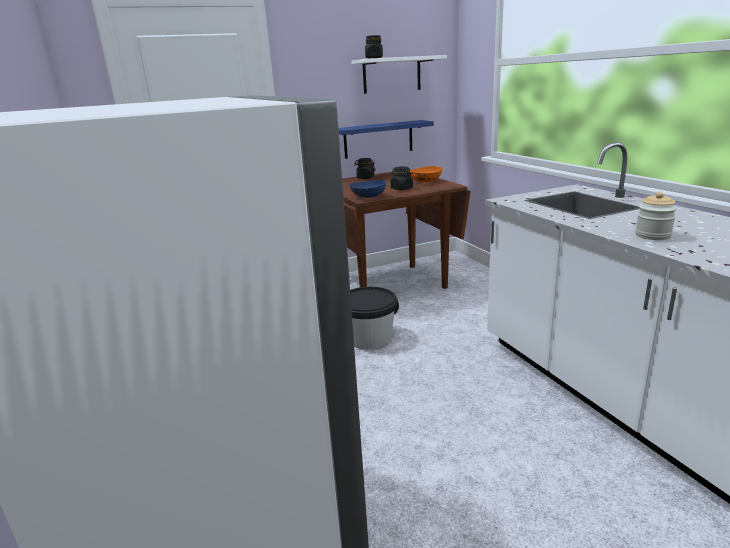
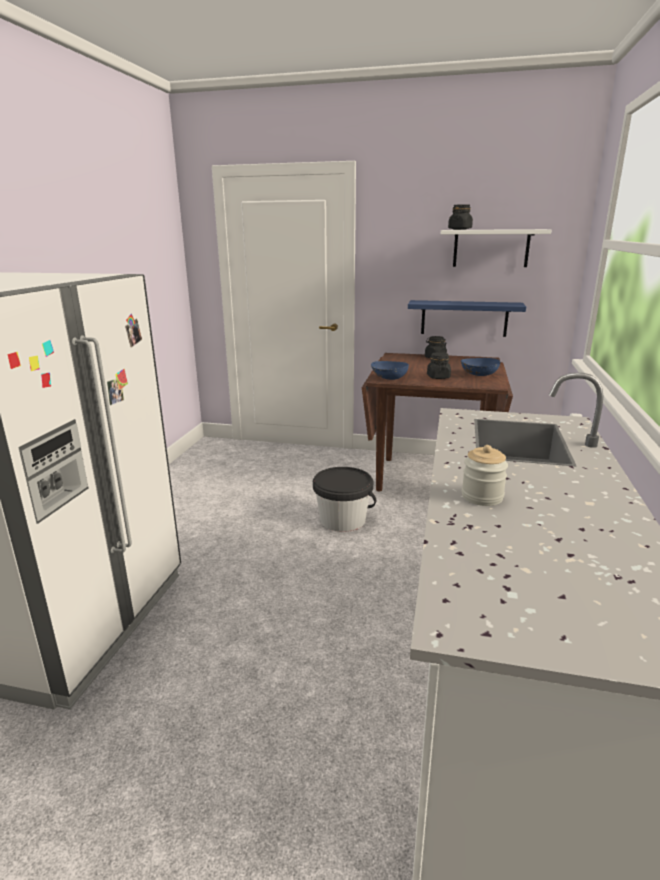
camera: 35 degrees right, 0 degrees up
orange bowl [410,166,443,182] -> blue bowl [460,358,500,376]

